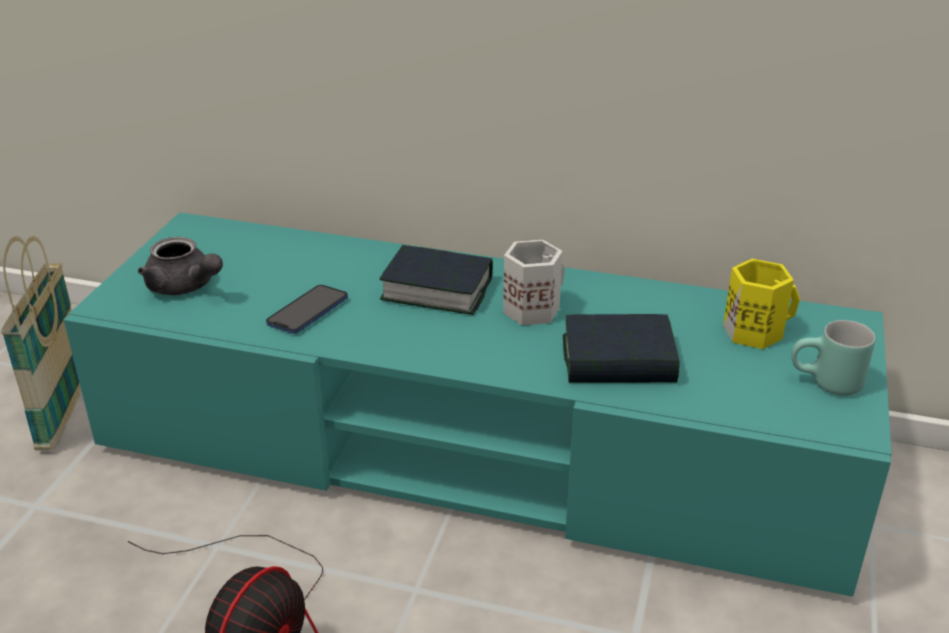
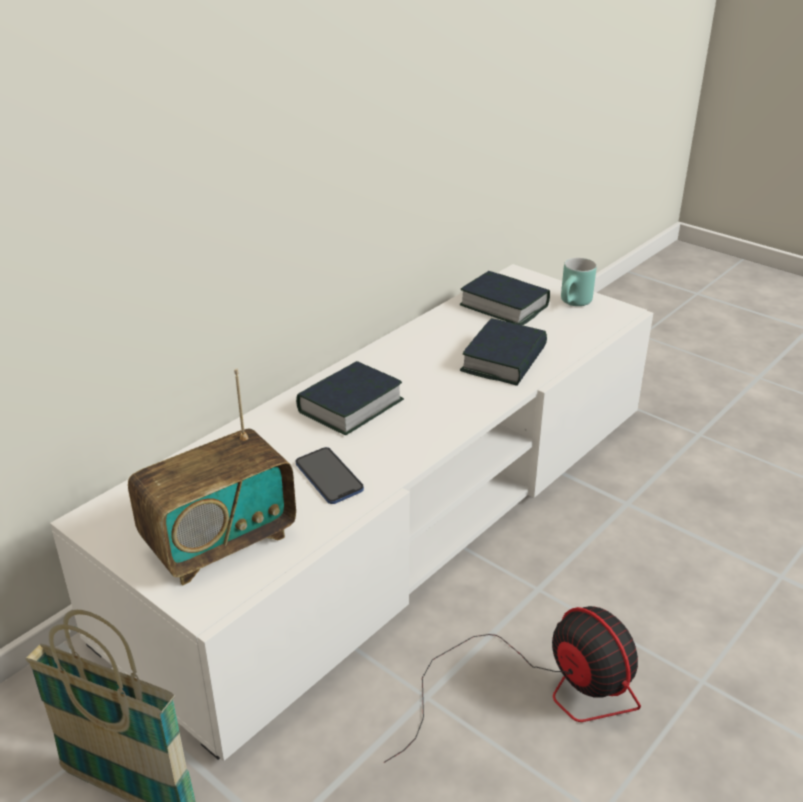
camera: 65 degrees left, 0 degrees up
turquoise tv stand [64,212,891,597] -> white tv stand [50,264,653,761]
grey teapot [138,237,223,295] -> radio [128,368,296,586]
white mug [503,240,565,325] -> none
yellow mug [723,258,800,349] -> book [460,271,550,325]

